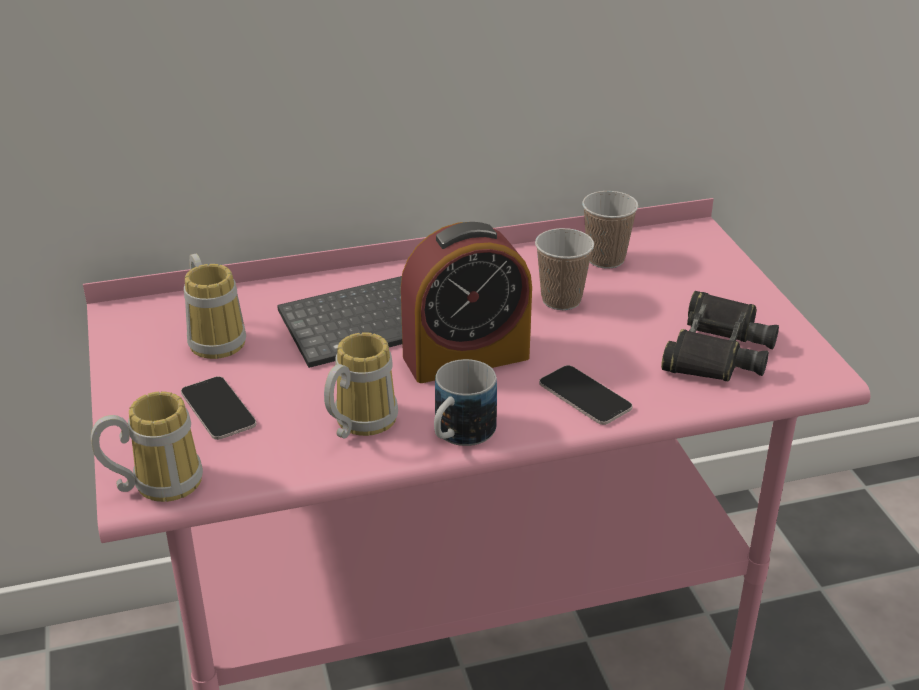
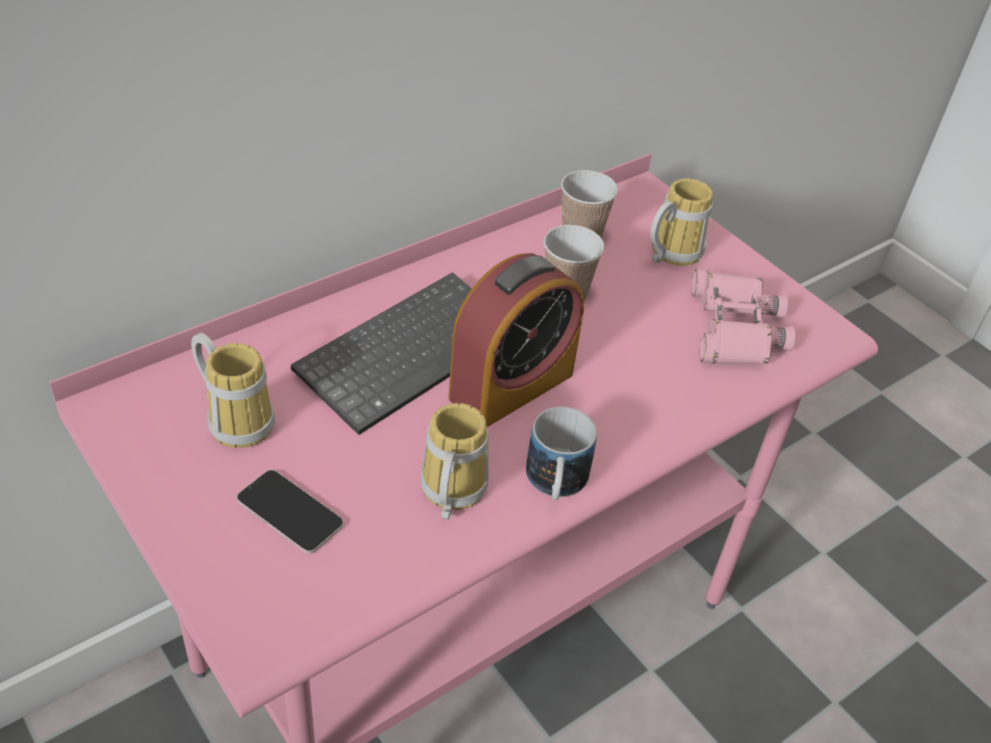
camera: 25 degrees left, 10 degrees up
mug [91,391,203,502] -> mug moved to [650,178,713,266]
phone [539,365,633,425] -> none
black binoculars [661,291,779,381] -> pink binoculars [691,269,795,364]

